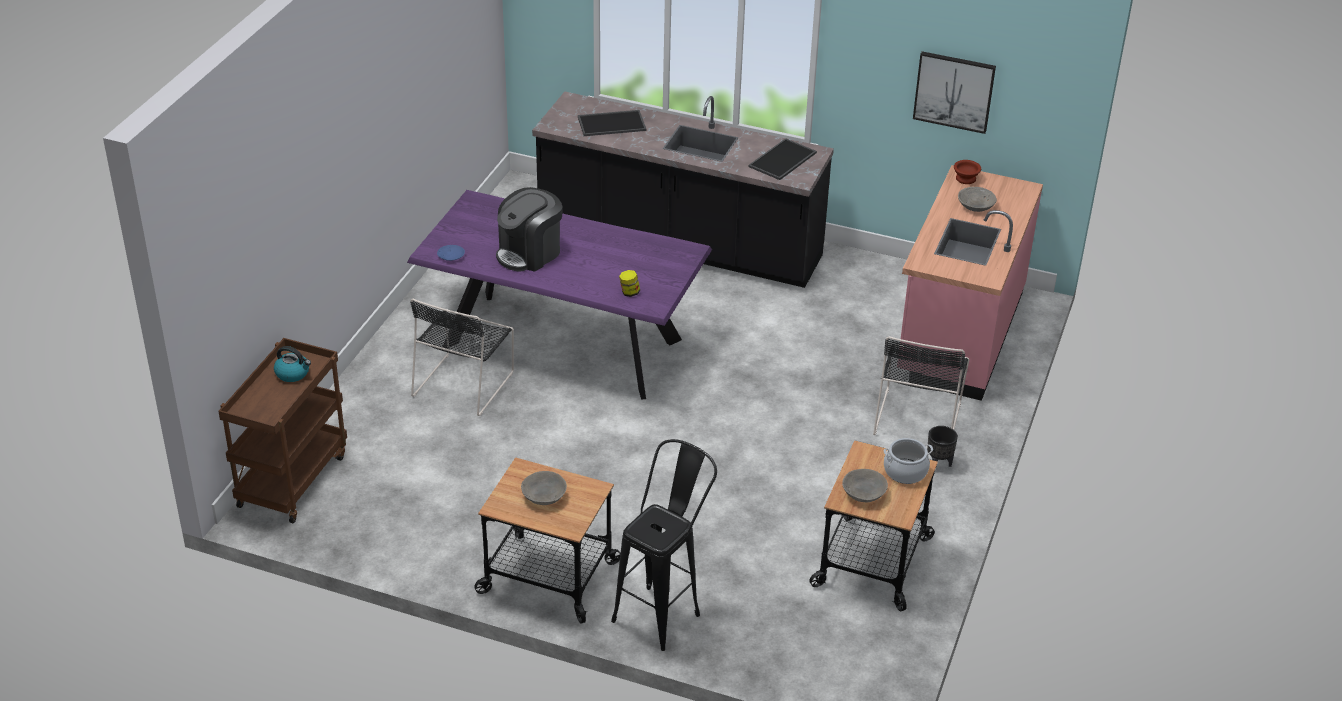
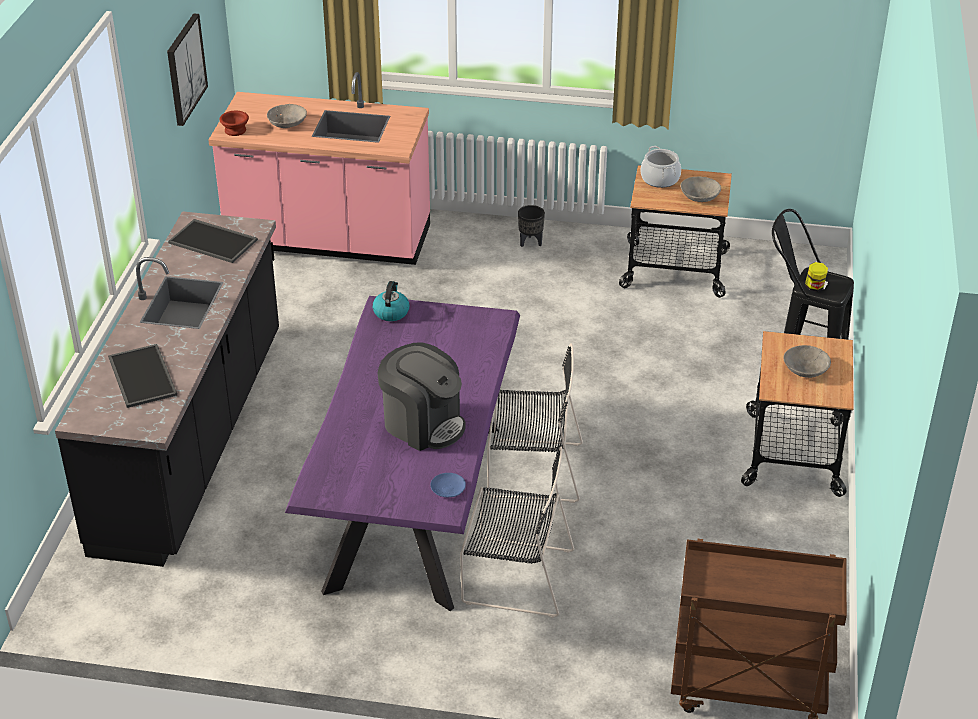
camera: 100 degrees left, 0 degrees up
kettle [274,346,311,382] -> kettle moved to [372,281,410,321]
jar [619,270,640,297] -> jar moved to [805,262,828,292]
black chair [873,336,969,435] -> black chair moved to [487,343,583,503]

